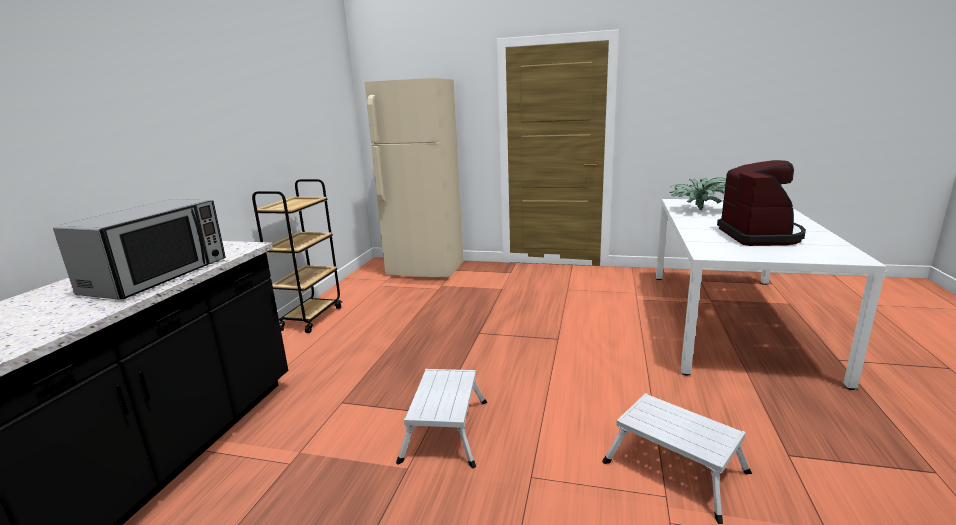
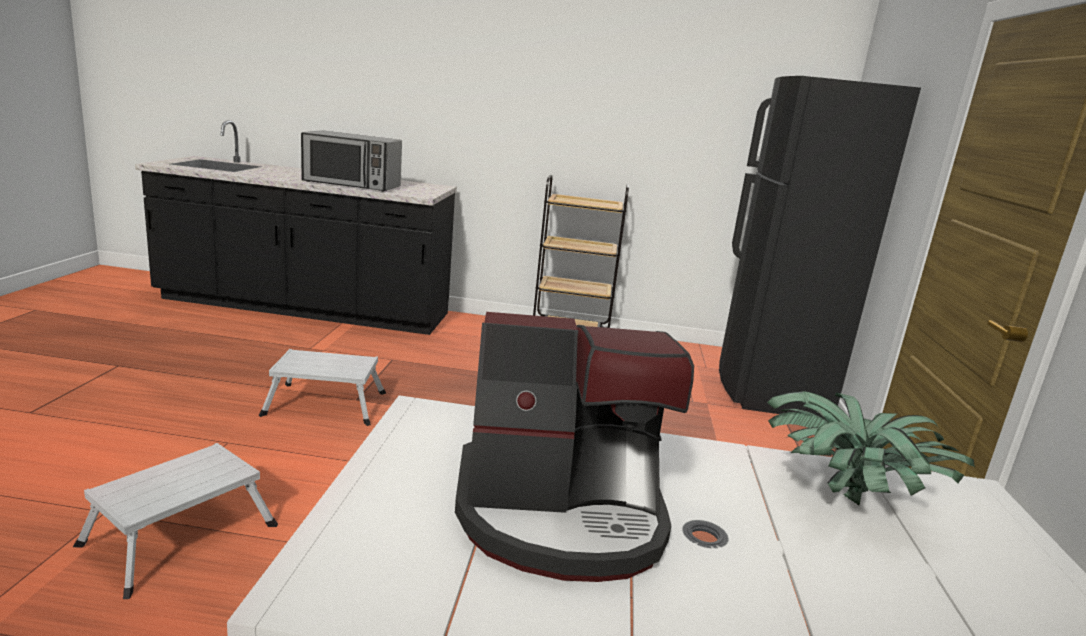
camera: 80 degrees right, 0 degrees up
beige fridge [365,78,463,278] -> black fridge [719,76,921,419]

